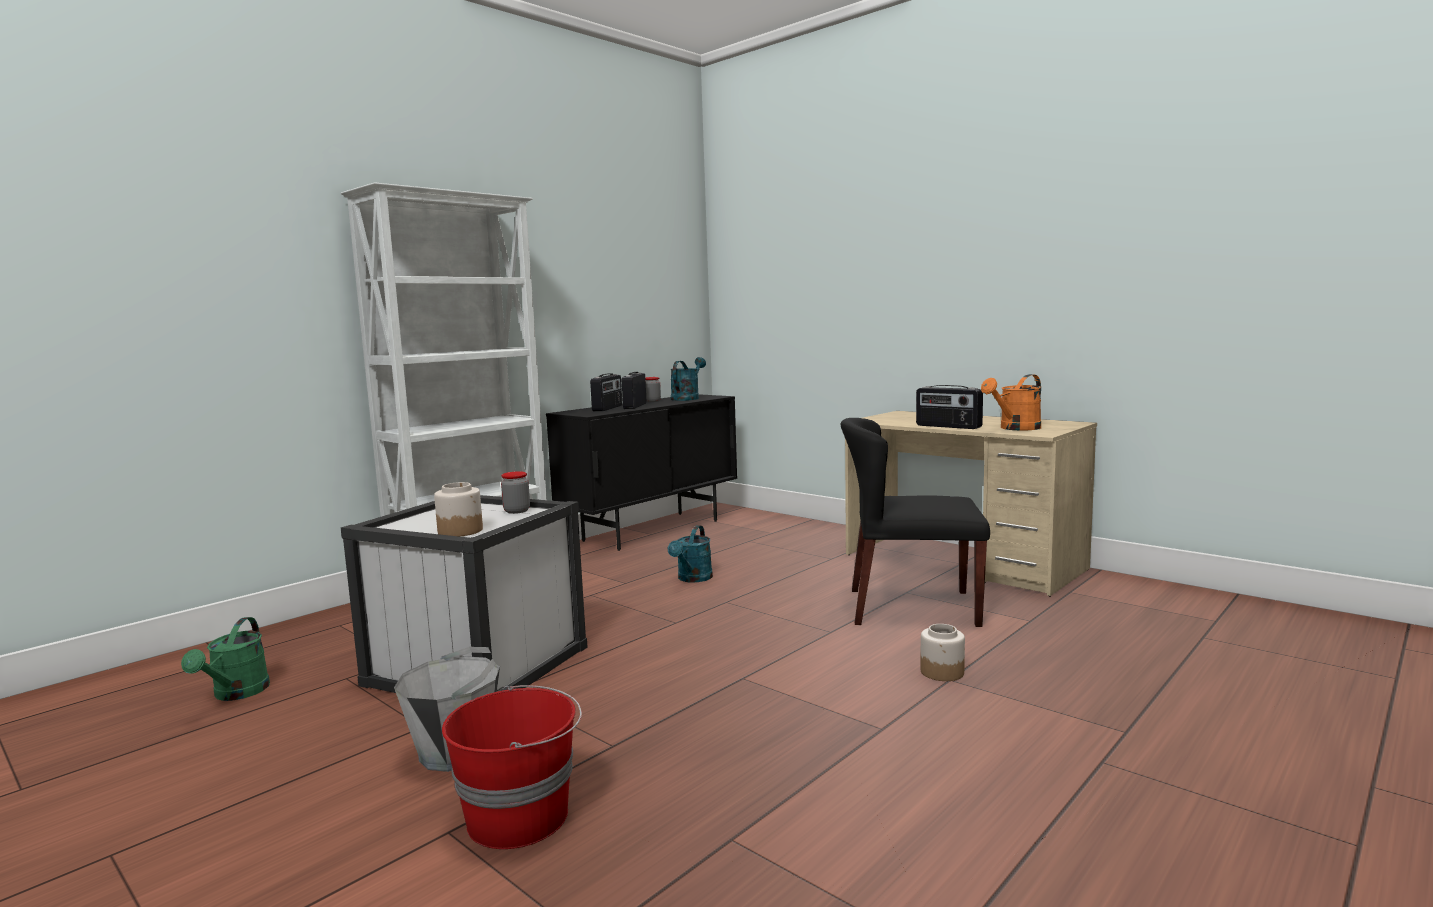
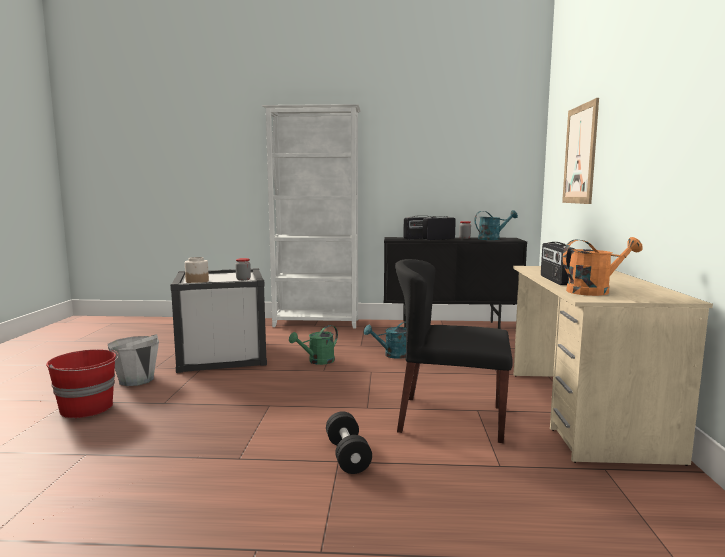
camera: 50 degrees right, 0 degrees up
green watering can [181,617,270,701] -> green watering can moved to [289,325,338,365]
black chair [841,418,990,627] -> black chair turned 45 degrees counterclockwise [395,259,513,443]
jar [920,624,965,681] -> black dumbbell [326,411,372,474]
orange watering can [981,374,1041,430] -> orange watering can turned 150 degrees clockwise [563,237,643,296]
none -> picture [562,98,599,204]

